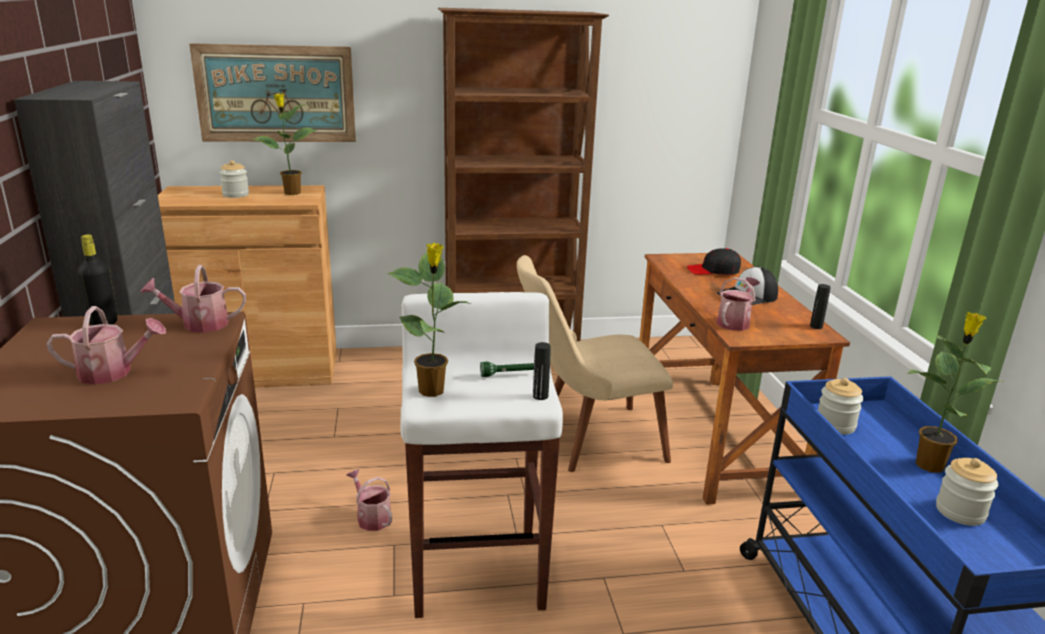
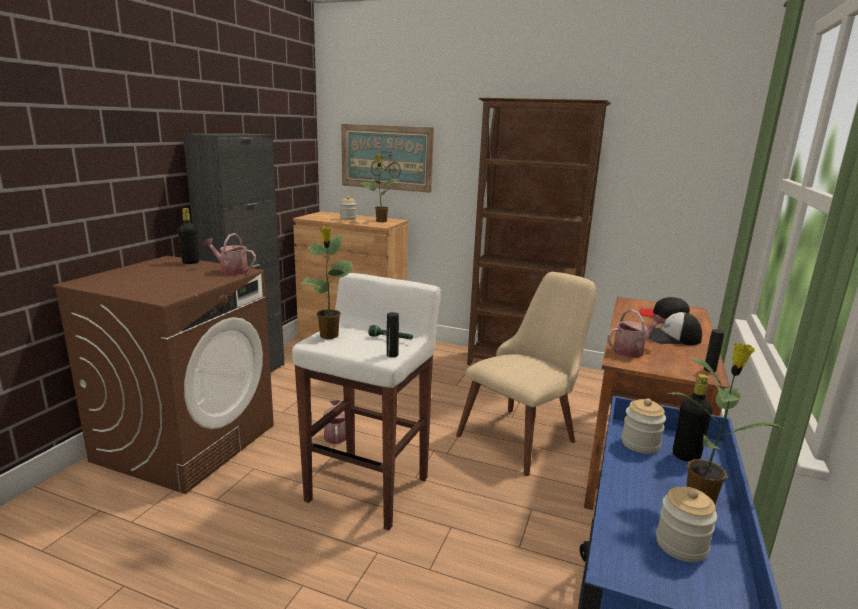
camera: 30 degrees right, 5 degrees down
watering can [46,306,166,385] -> none
beige chair [517,255,673,472] -> beige chair turned 120 degrees clockwise [456,272,596,476]
none -> black bottle [673,374,712,462]

